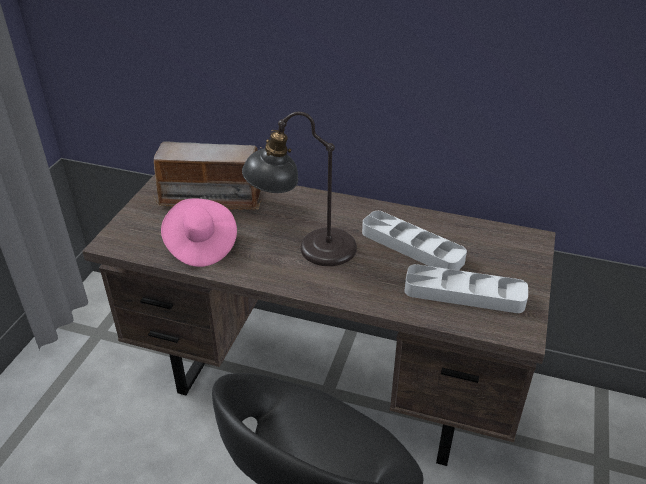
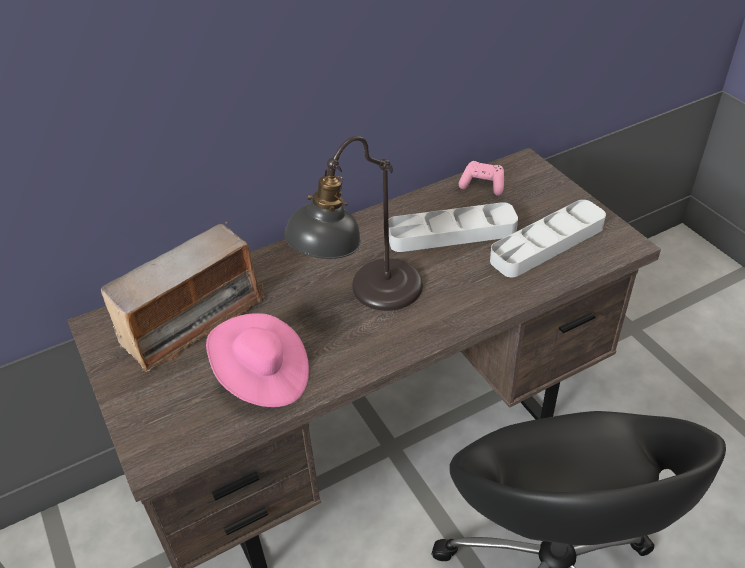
camera: 45 degrees left, 5 degrees up
none -> pink game controller [459,161,504,196]

